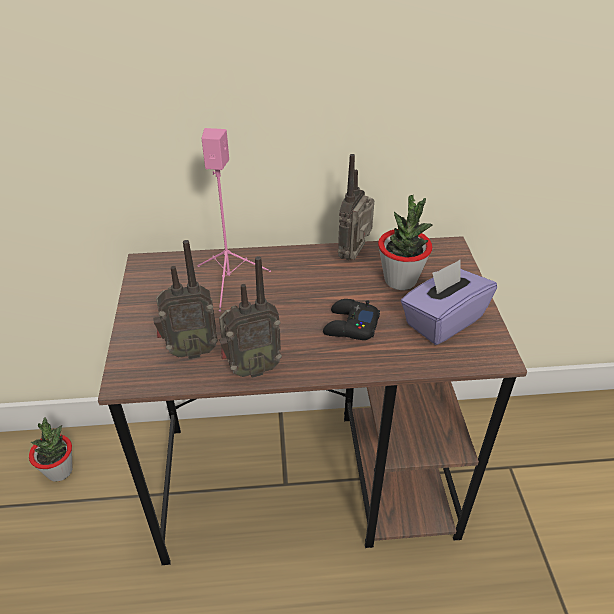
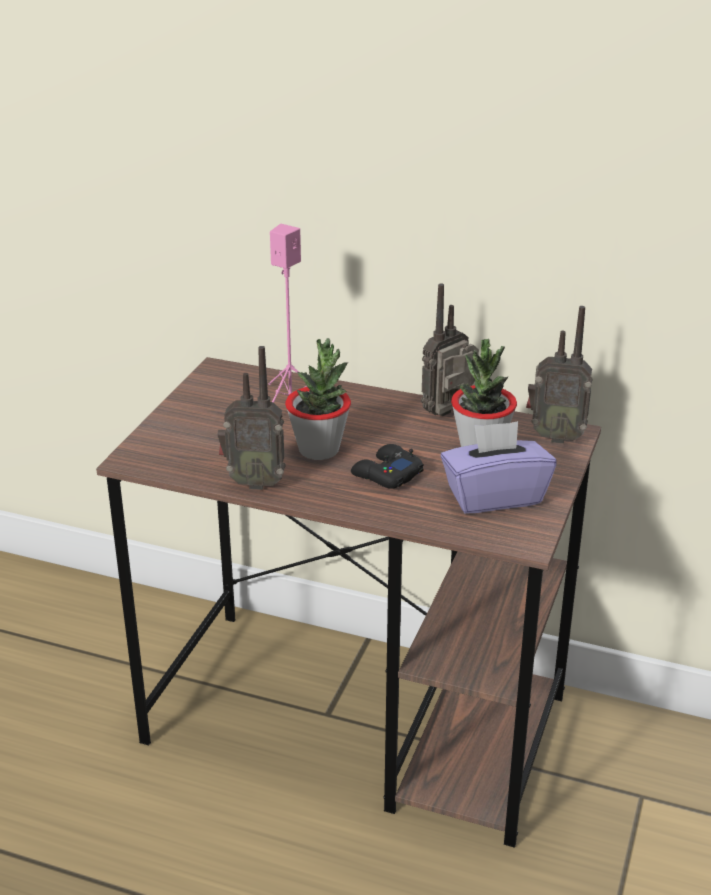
camera: 25 degrees right, 10 degrees down
potted plant [29,417,73,481] -> potted plant moved to [285,338,351,460]
radio [153,240,218,359] -> radio moved to [526,306,593,444]

